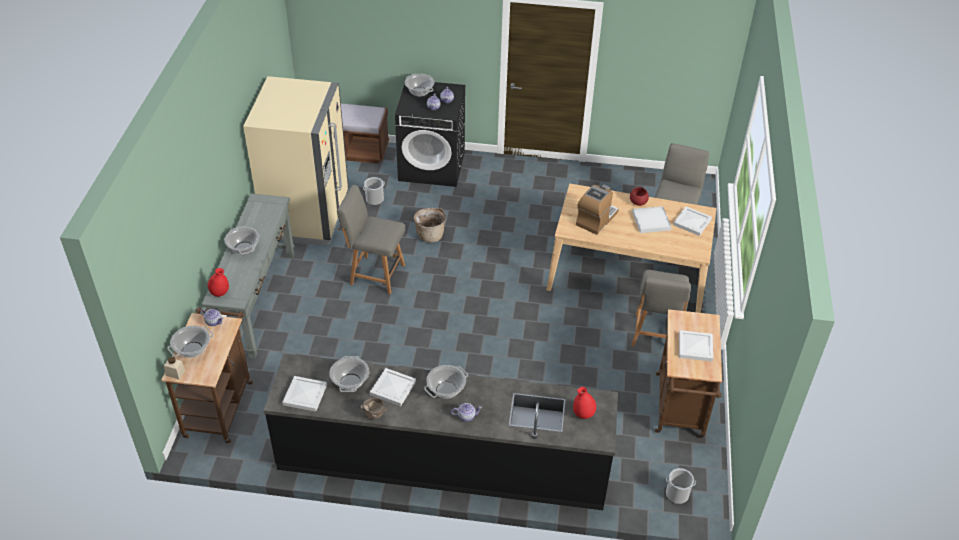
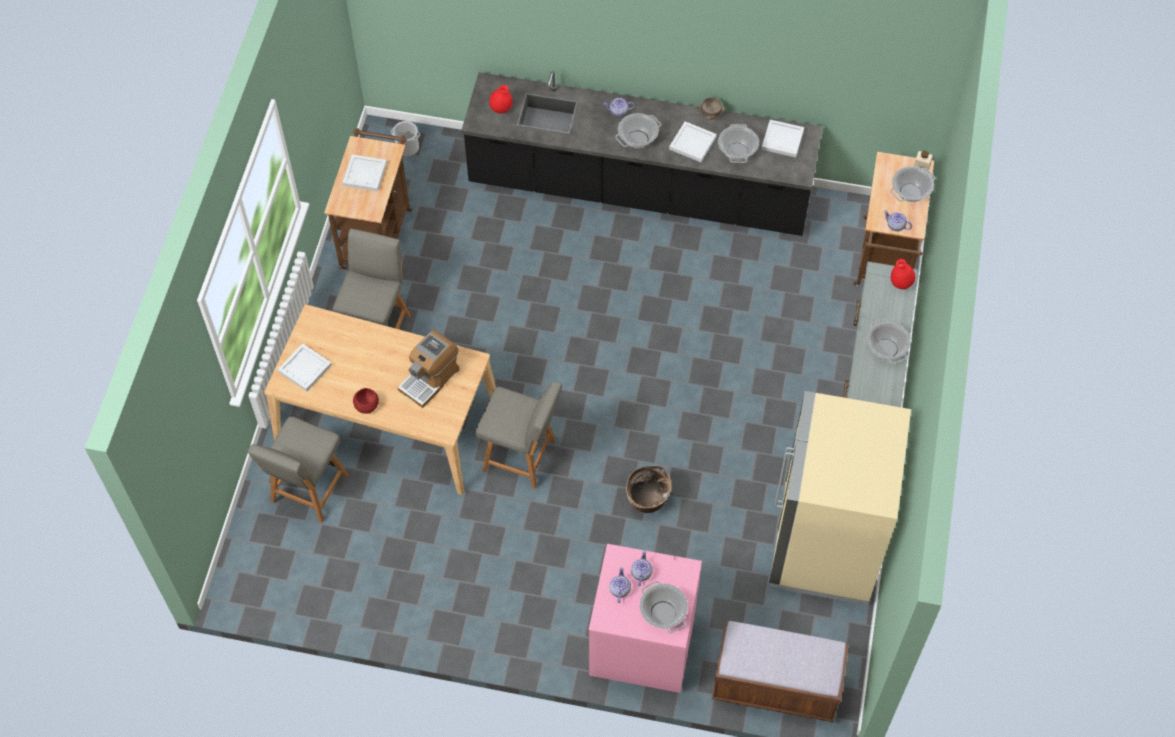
camera: 175 degrees left, 15 degrees up
grey chair [337,185,405,294] -> grey chair moved to [476,382,562,489]
bucket [363,177,385,205] -> none
black washing machine [395,82,466,187] -> pink washing machine [589,544,702,693]
white tray [632,206,671,233] -> none

